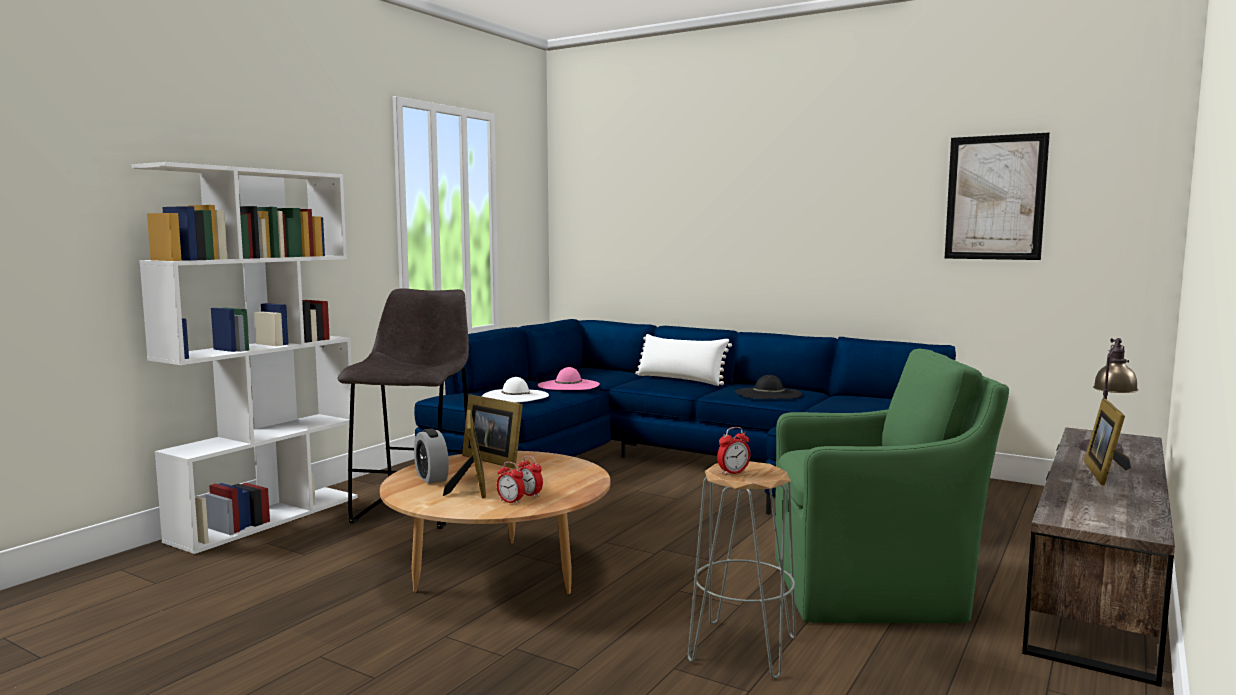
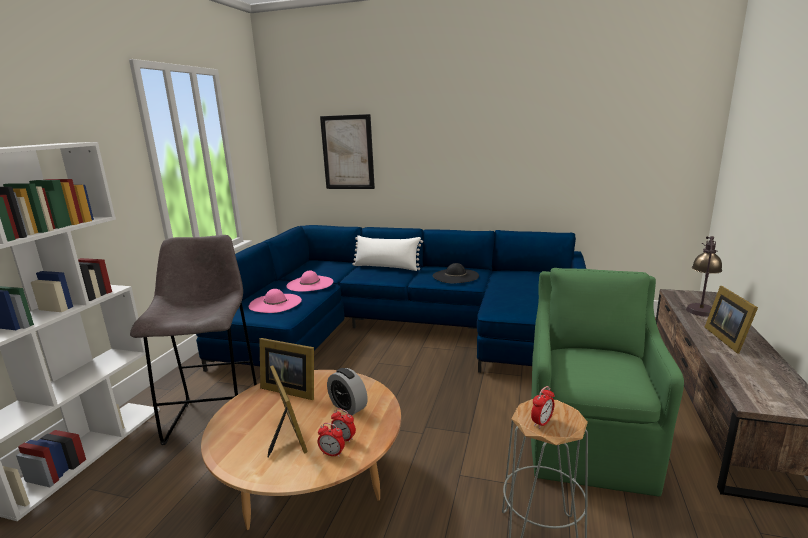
camera: 15 degrees left, 10 degrees up
alarm clock [414,428,449,484] -> alarm clock moved to [327,368,368,415]
white hat [482,377,549,403] -> pink hat [249,289,302,313]
green armchair [775,348,1009,623] -> green armchair turned 60 degrees counterclockwise [531,268,684,496]
picture [945,132,1050,260] -> picture moved to [320,114,375,189]

